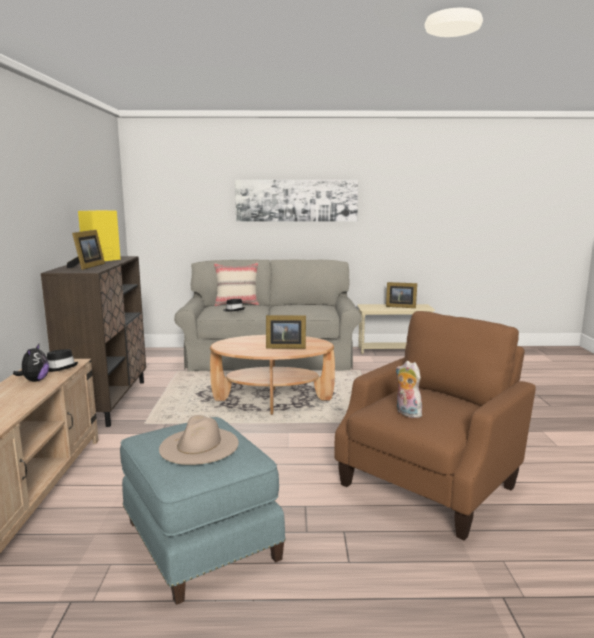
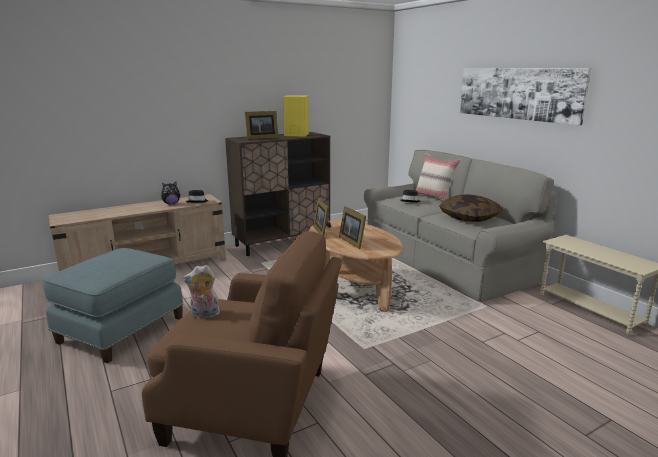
camera: 60 degrees right, 5 degrees up
beige hat [159,415,239,465] -> none
picture frame [386,282,417,308] -> picture frame moved to [313,198,331,236]
plush toy [396,361,422,418] -> plush toy turned 120 degrees counterclockwise [183,265,220,318]
none -> pillow [439,195,502,222]

